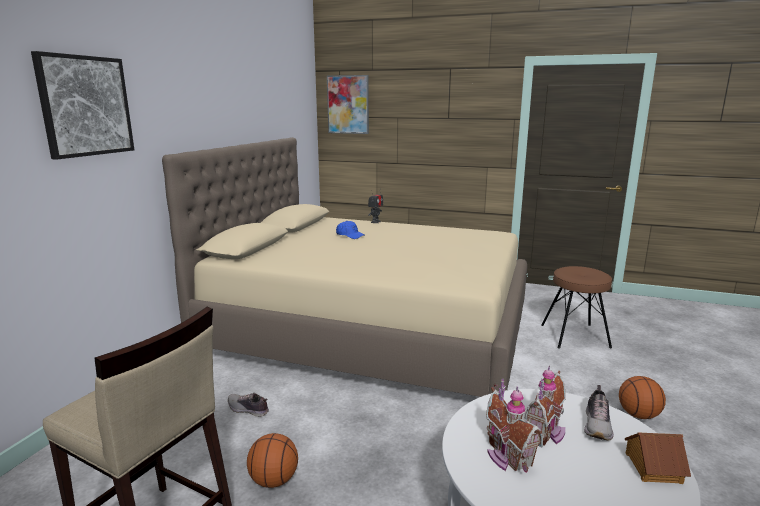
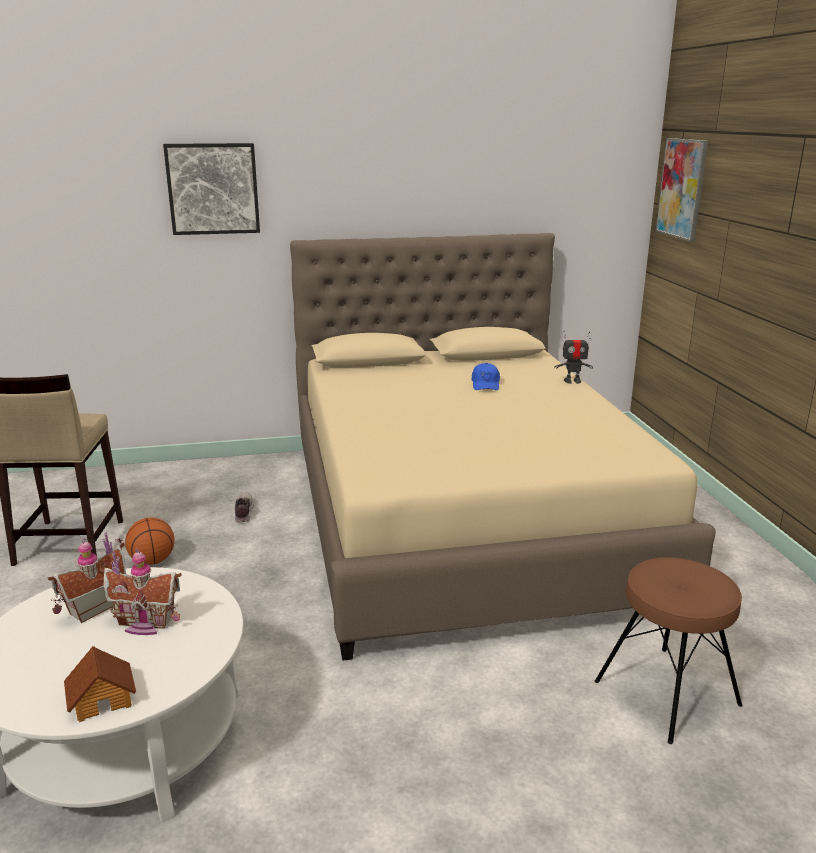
camera: 60 degrees right, 5 degrees up
shoe [584,385,614,440] -> none
basketball [619,376,666,419] -> none

